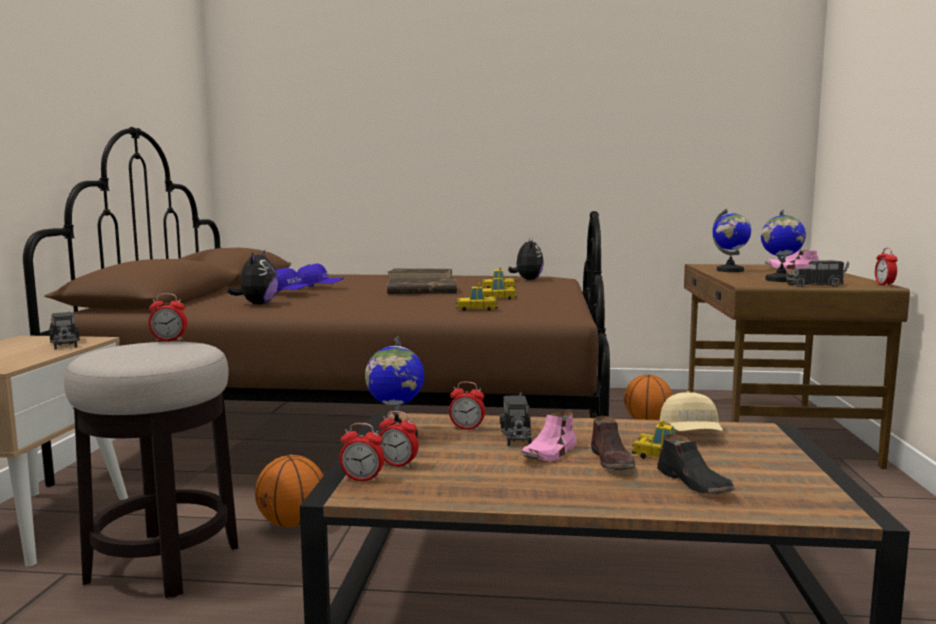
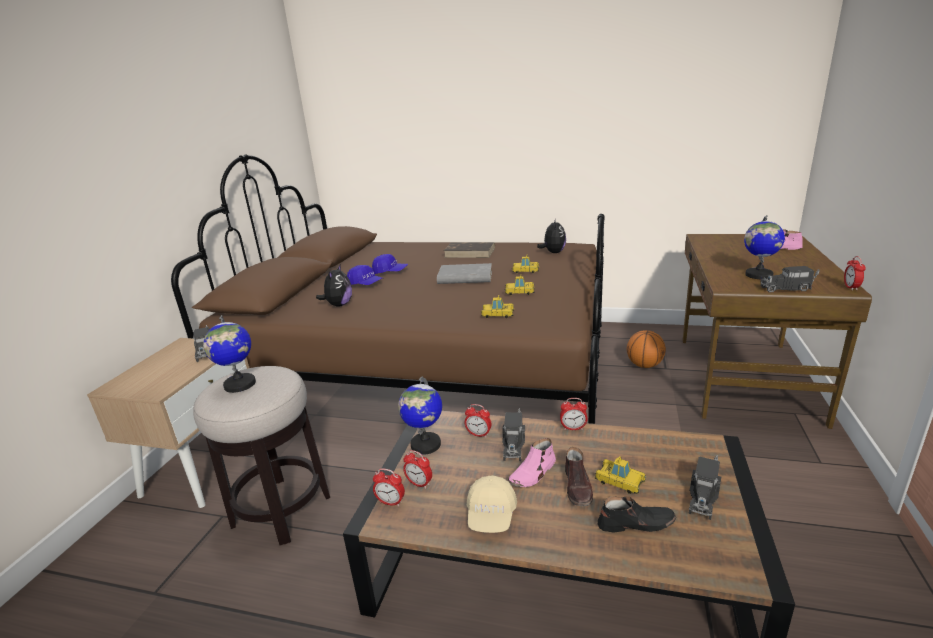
camera: 10 degrees right, 15 degrees up
alarm clock [148,293,187,341] -> alarm clock moved to [560,398,588,430]
basketball [255,455,323,527] -> none
brown book [387,278,457,294] -> grey book [437,263,492,284]
black shoe [657,434,736,494] -> black shoe turned 75 degrees counterclockwise [598,496,676,533]
beige cap [660,391,723,431] -> beige cap moved to [467,475,517,533]
globe [712,208,751,272] -> globe moved to [203,315,256,393]
none -> toy truck [689,455,721,520]

